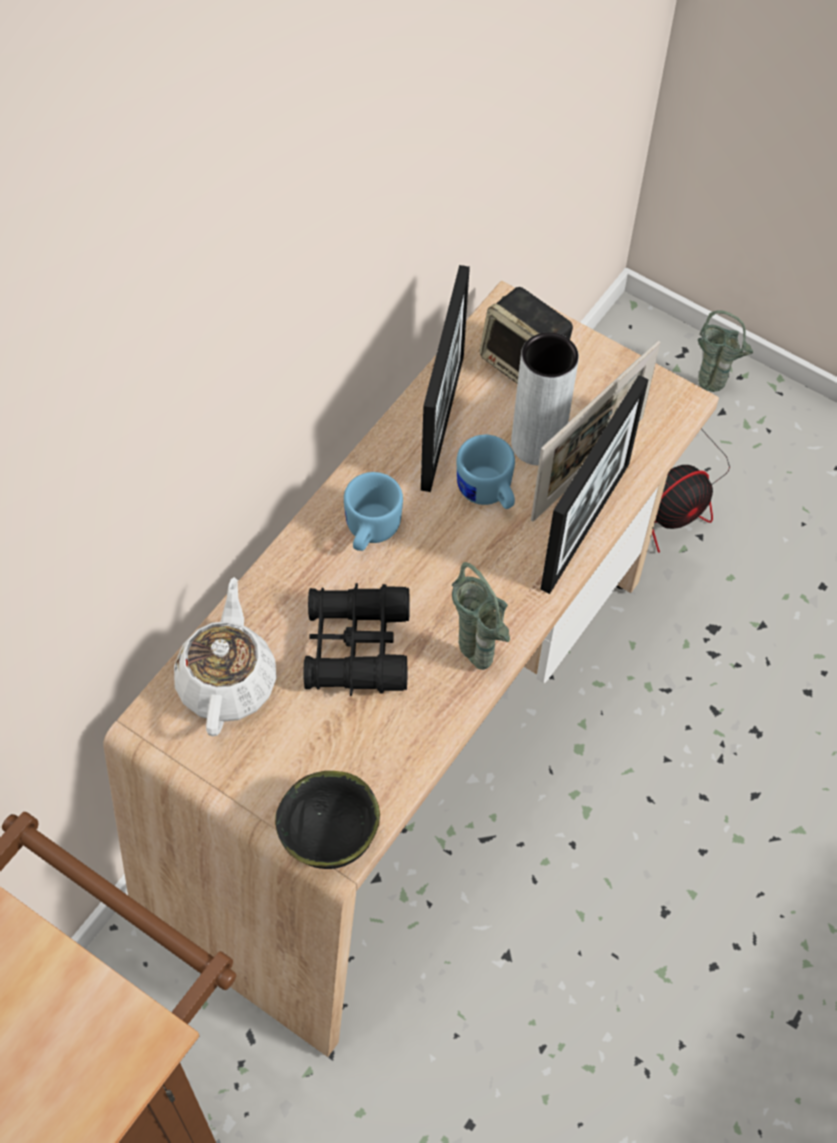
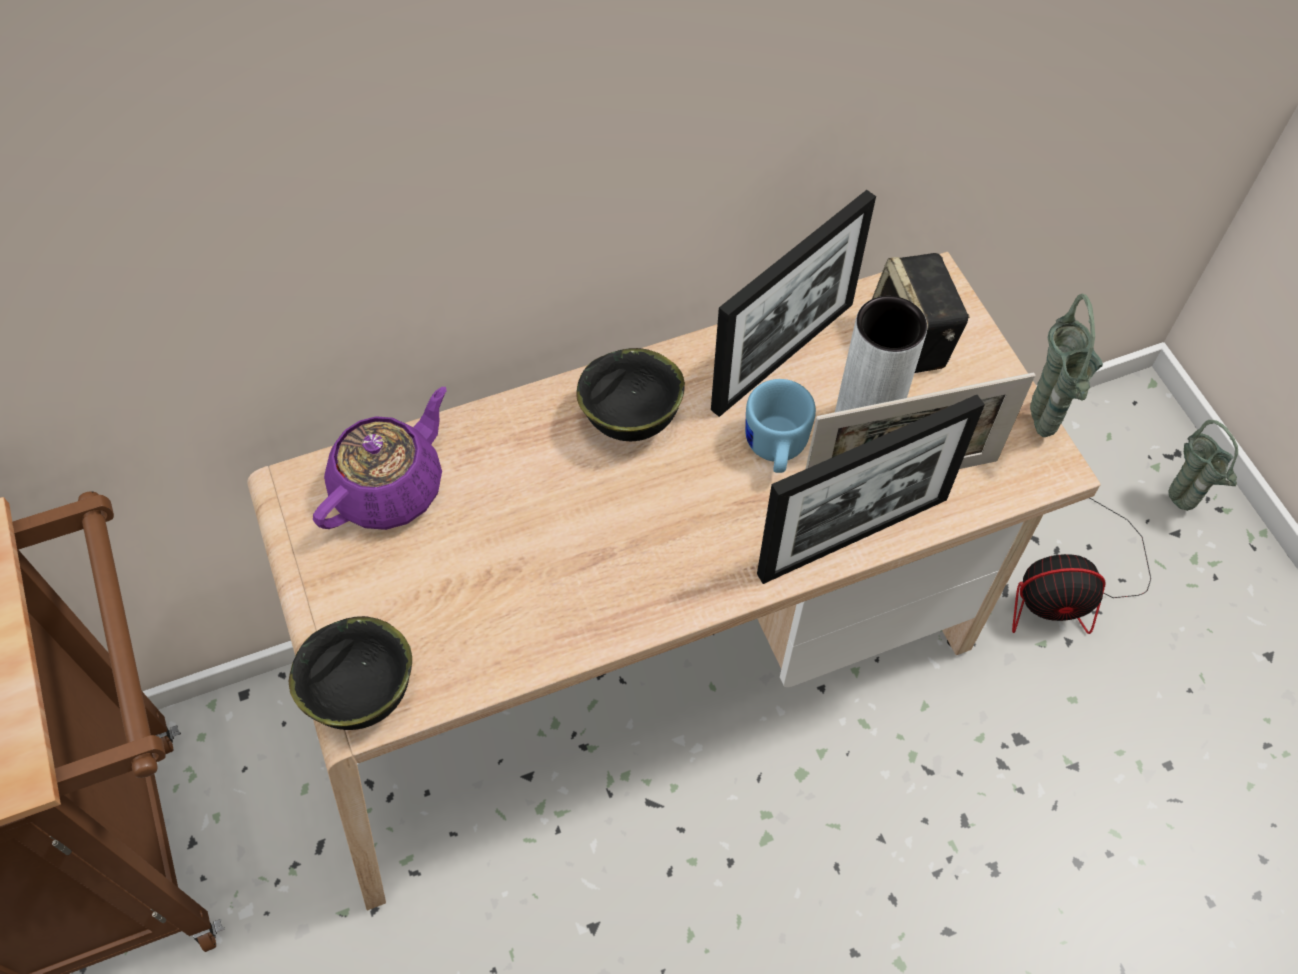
camera: 35 degrees right, 0 degrees up
white teapot [174,577,277,736] -> purple teapot [313,387,446,530]
black binoculars [303,583,410,696] -> none
blue mug [344,472,403,551] -> black bowl [576,348,685,441]
green vase [452,562,510,670] -> green vase moved to [1030,294,1103,437]

